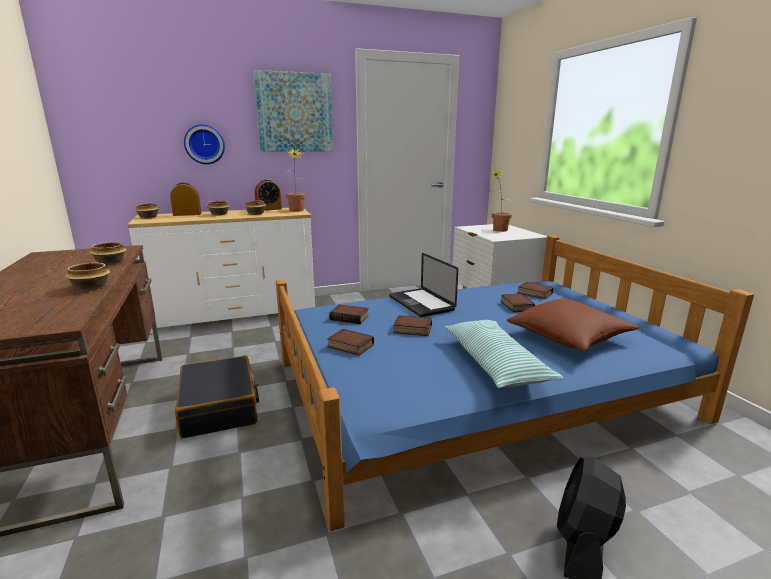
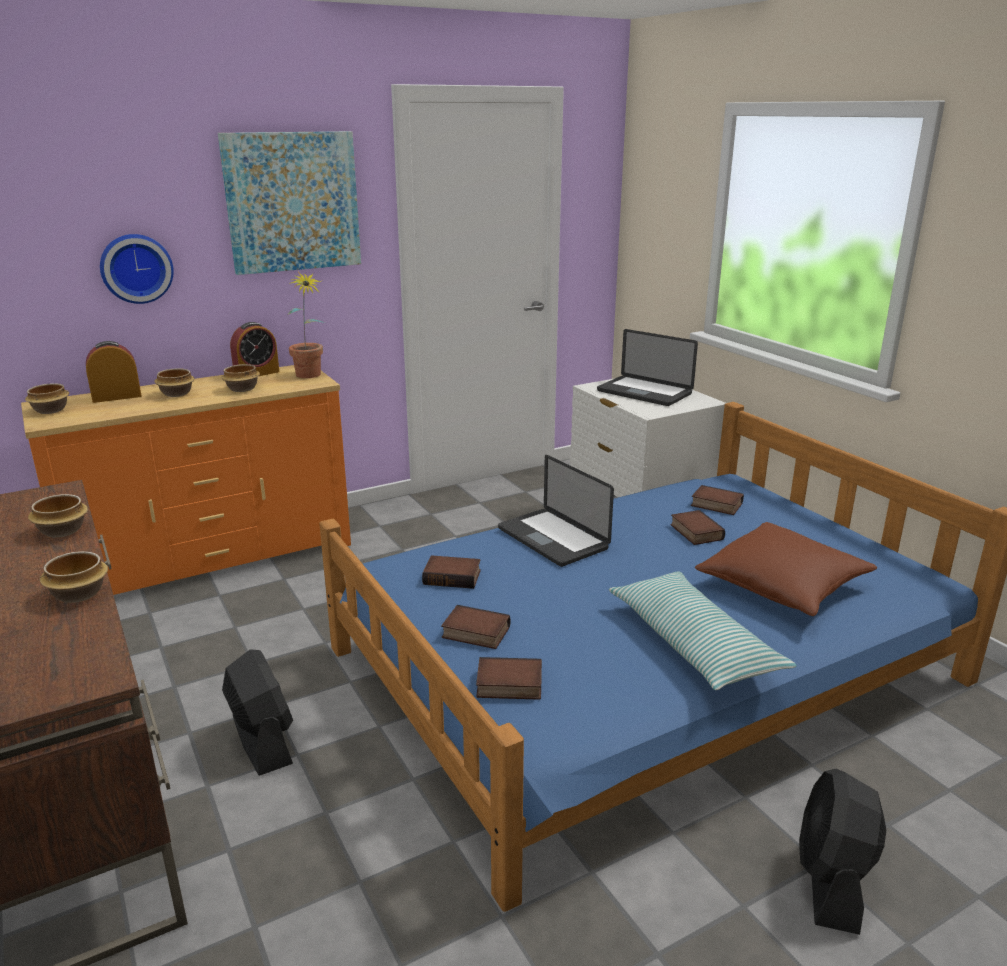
camera: 10 degrees left, 5 degrees up
white dresser [127,208,315,333] -> orange dresser [21,365,351,595]
black suitcase [175,356,259,438] -> black fan [222,649,293,776]
book [393,315,432,336] -> book moved to [476,657,542,700]
potted plant [488,169,513,232] -> laptop [597,329,698,406]

